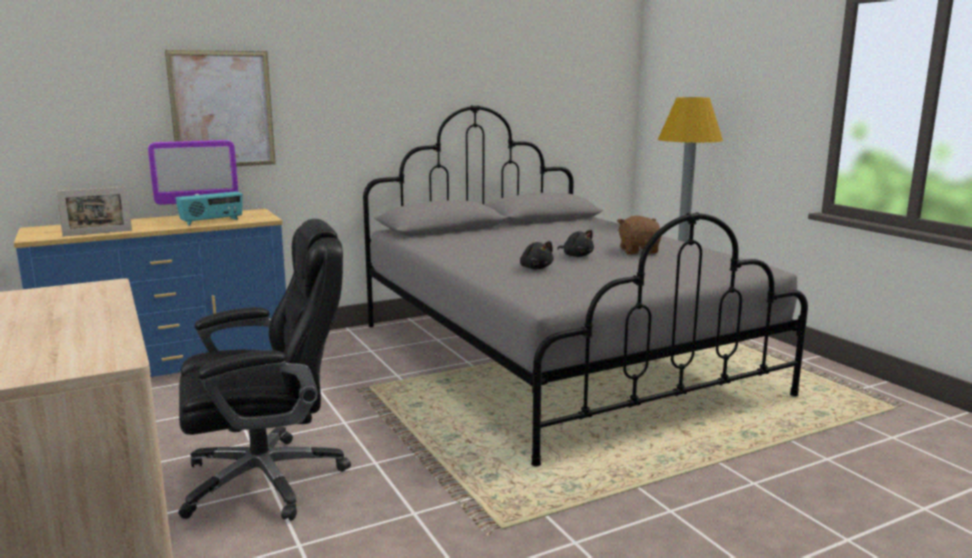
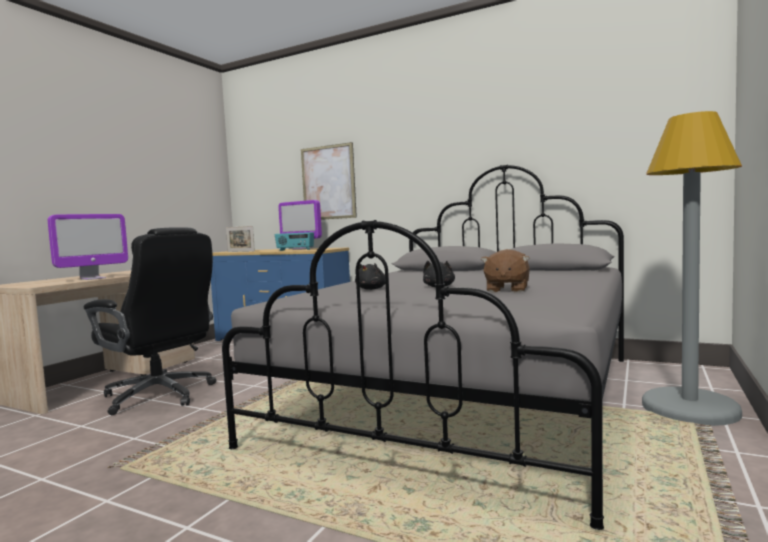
camera: 55 degrees right, 10 degrees down
brown plush toy [617,215,661,254] -> brown plush toy turned 150 degrees clockwise [481,249,530,292]
none -> monitor [48,214,128,280]

